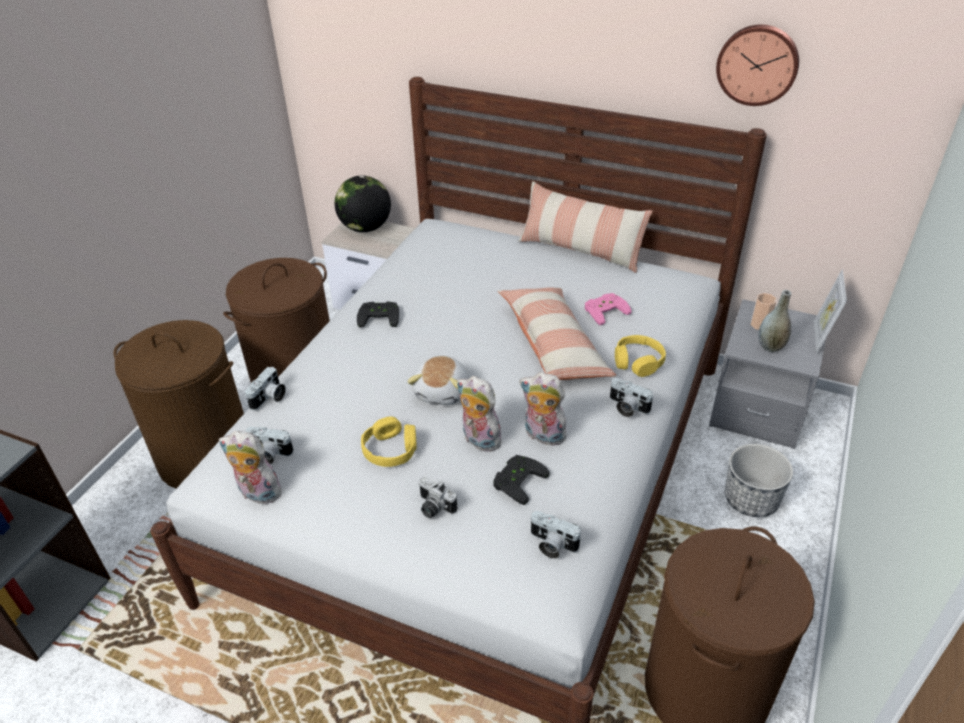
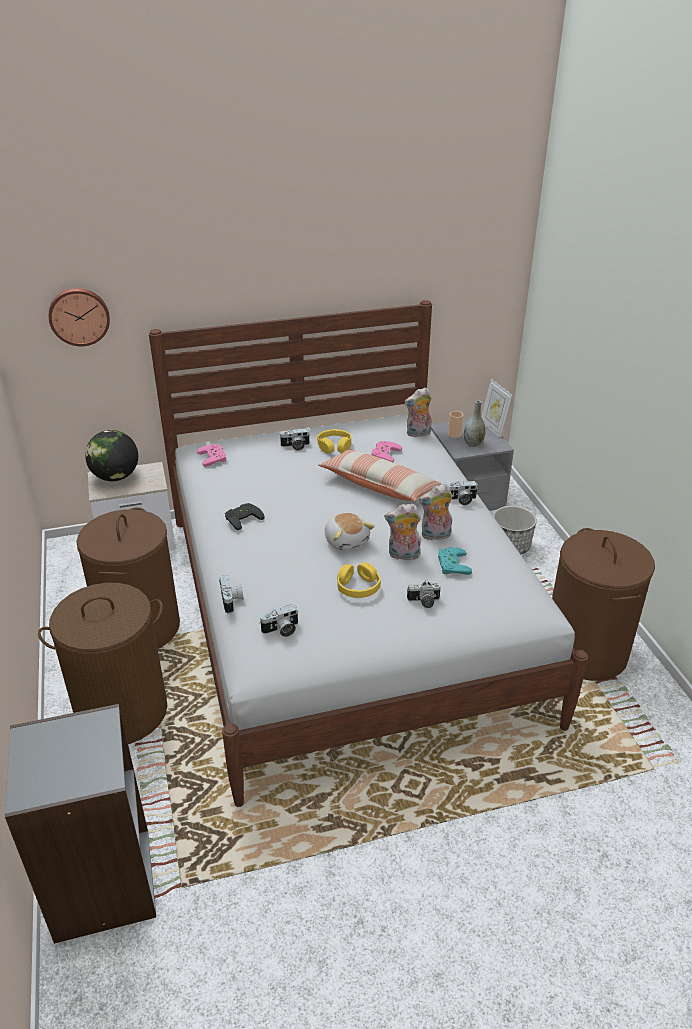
camera: 40 degrees left, 5 degrees down
plush toy [219,431,284,504] -> plush toy moved to [404,387,432,437]
black game controller [493,455,550,505] -> turquoise game controller [438,547,472,575]
pillow [518,181,653,273] -> none
camera [530,511,582,559] -> camera moved to [279,428,310,451]
yellow headphones [615,335,666,377] -> yellow headphones moved to [317,429,351,454]
wall clock [716,24,799,106] -> wall clock moved to [49,288,110,346]
none -> pink game controller [197,444,226,467]

